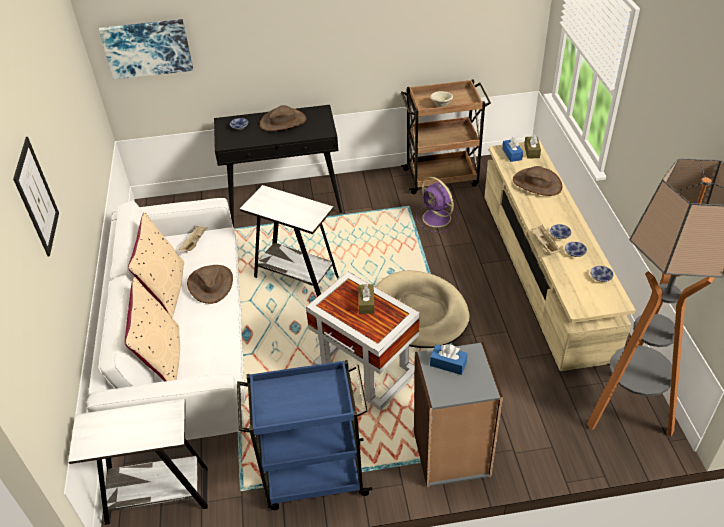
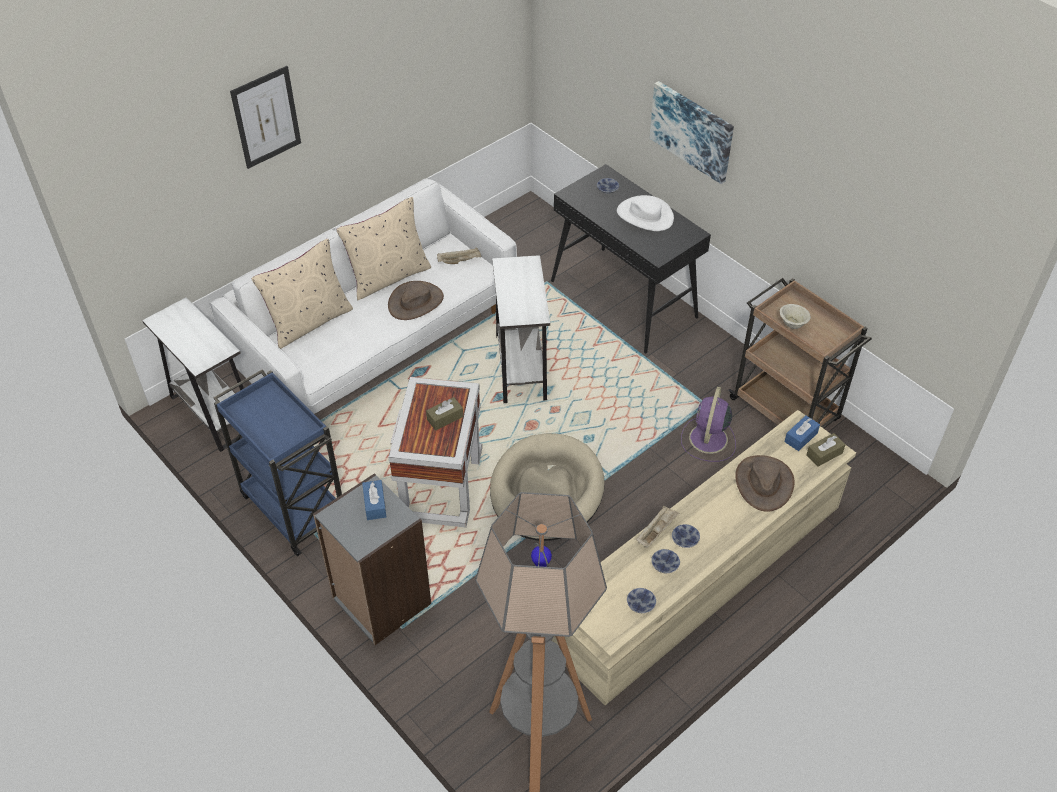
camera: 55 degrees right, 5 degrees up
picture [99,19,193,80] -> picture moved to [649,81,734,184]
brown hat [260,105,306,131] -> white hat [617,195,674,231]

